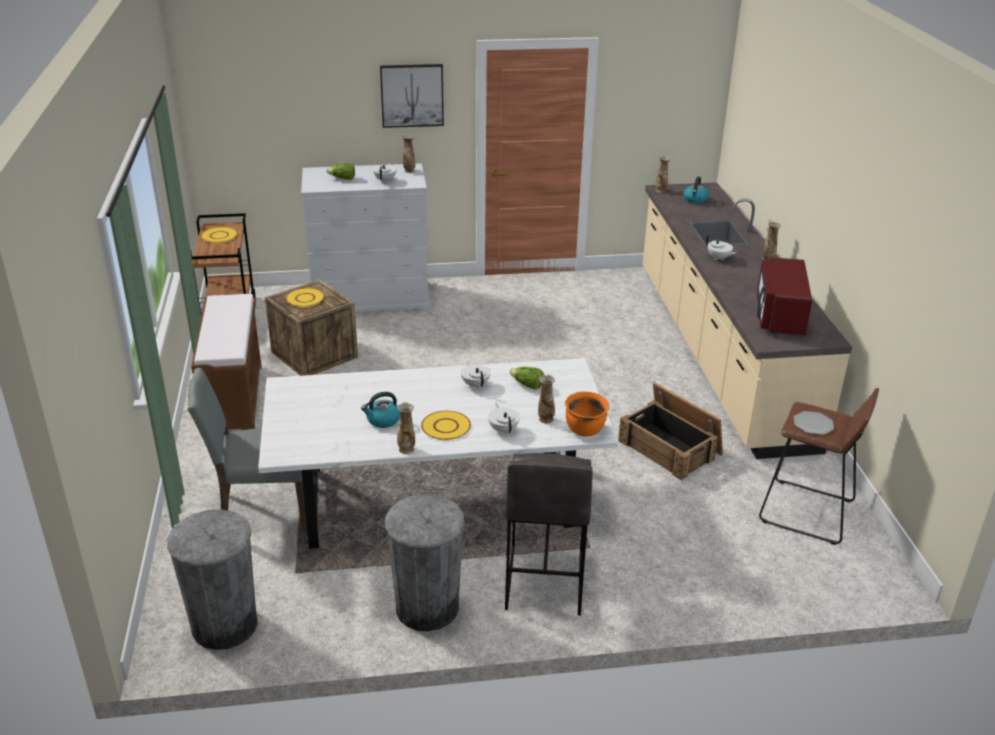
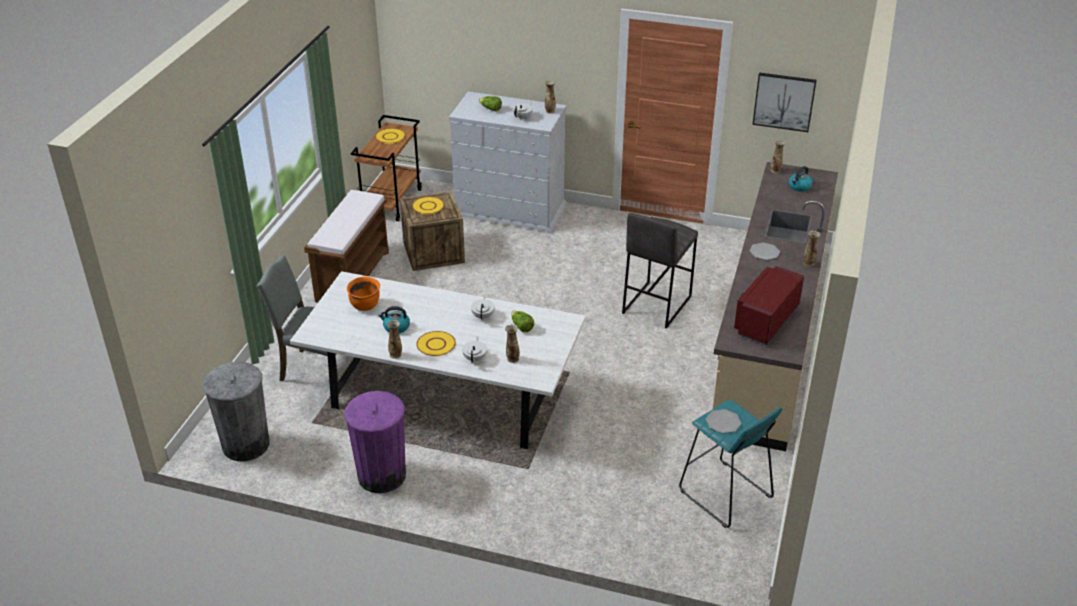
camera: 25 degrees right, 5 degrees up
picture [380,64,444,128] -> picture moved to [752,72,817,132]
grey trash can [385,494,465,631] -> purple trash can [344,391,406,493]
grey stool [505,453,593,616] -> grey stool moved to [622,213,698,329]
orange cooking pot [565,391,609,437] -> orange cooking pot moved to [347,277,380,311]
crate [618,382,723,480] -> none
white teapot [706,234,737,261] -> plate [749,242,780,260]
brown stool [759,388,879,545] -> turquoise stool [679,400,782,528]

